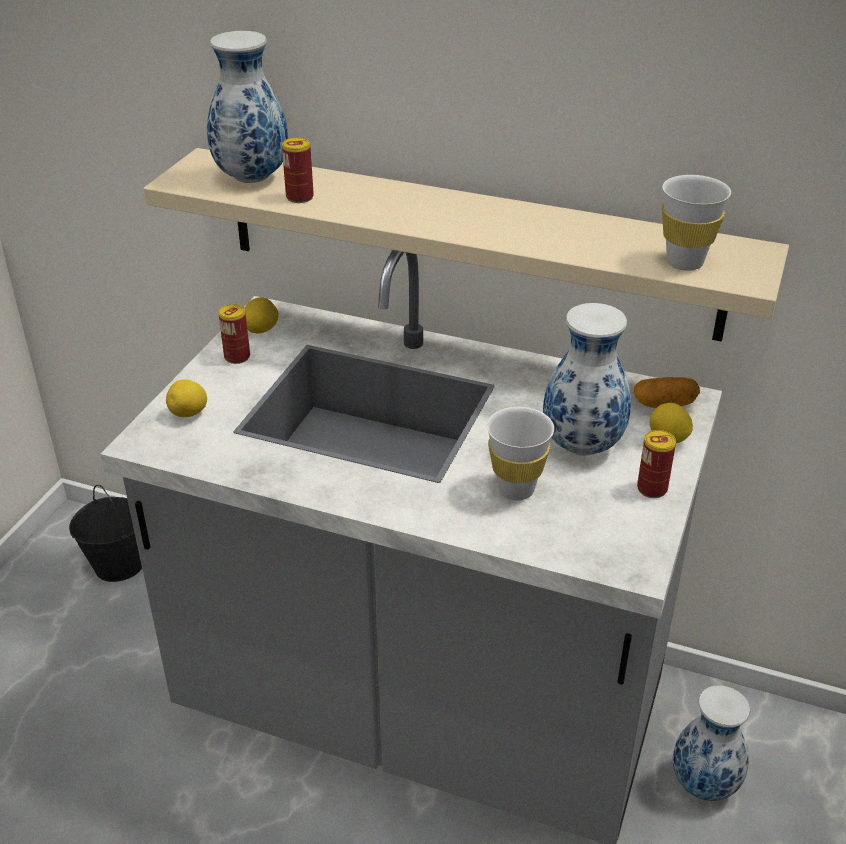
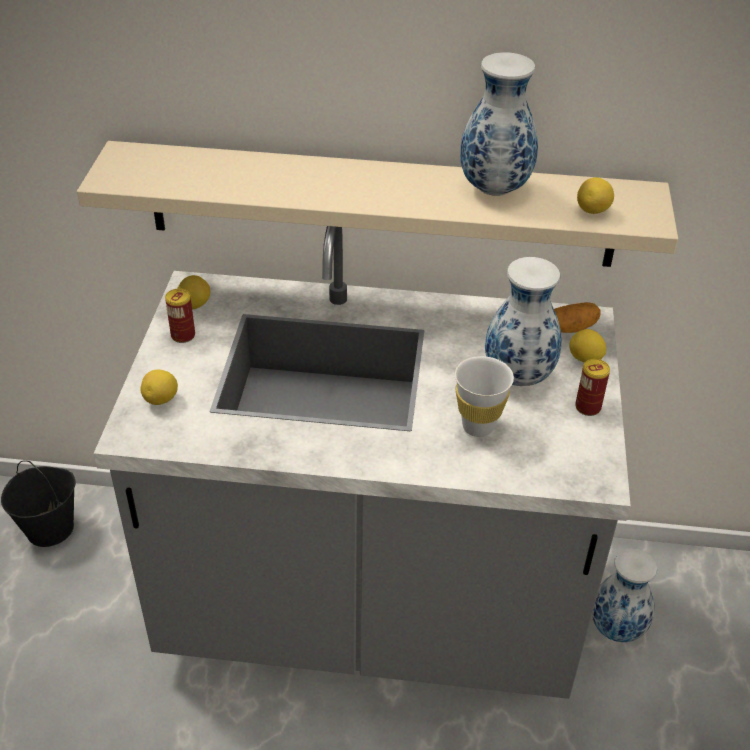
camera: 15 degrees left, 5 degrees up
vase [207,31,288,183] -> vase moved to [460,52,538,196]
can [282,138,314,203] -> none
white cup [662,175,731,271] -> lemon [577,177,614,214]

